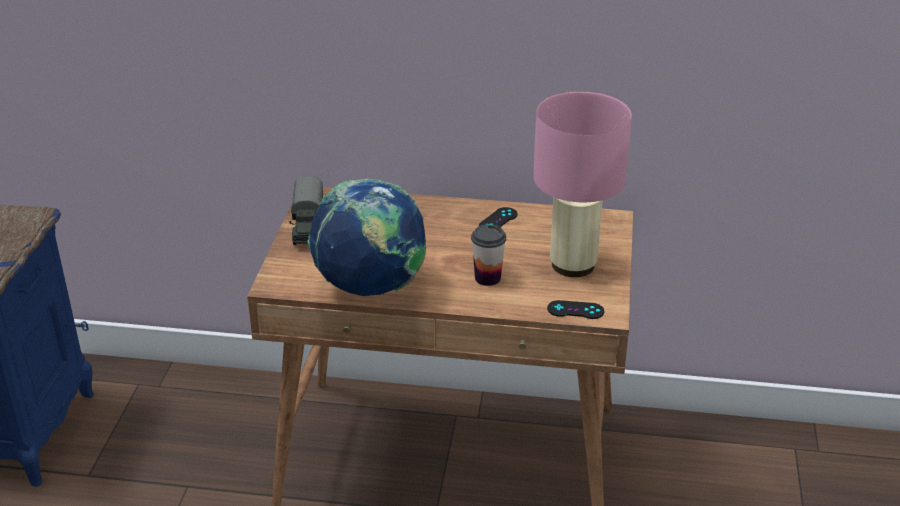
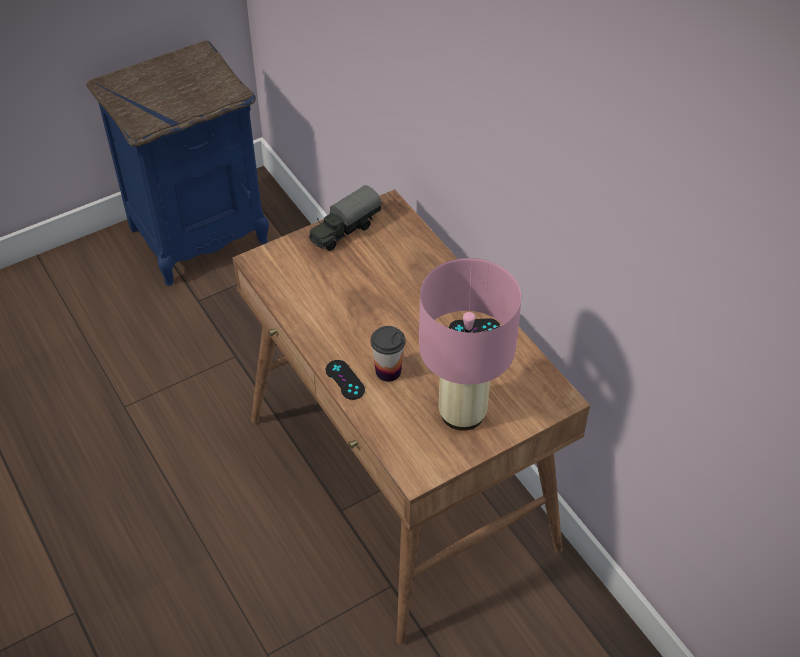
camera: 50 degrees right, 15 degrees up
globe [307,179,427,296] -> none
black game controller [547,300,604,319] -> black game controller moved to [326,360,365,400]

